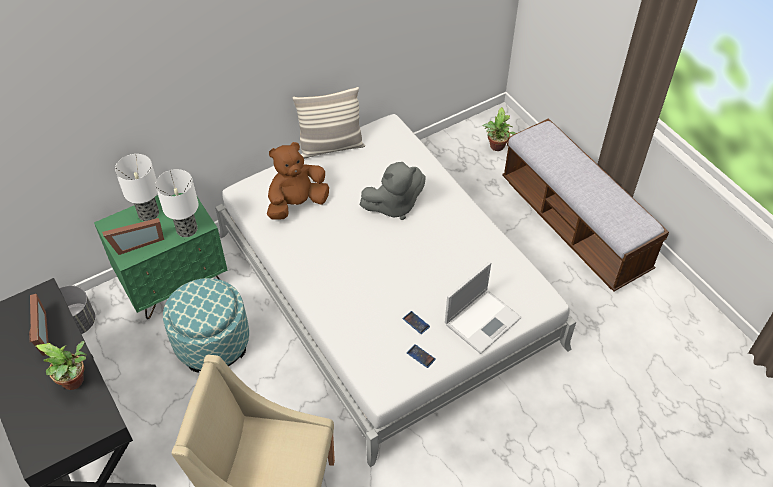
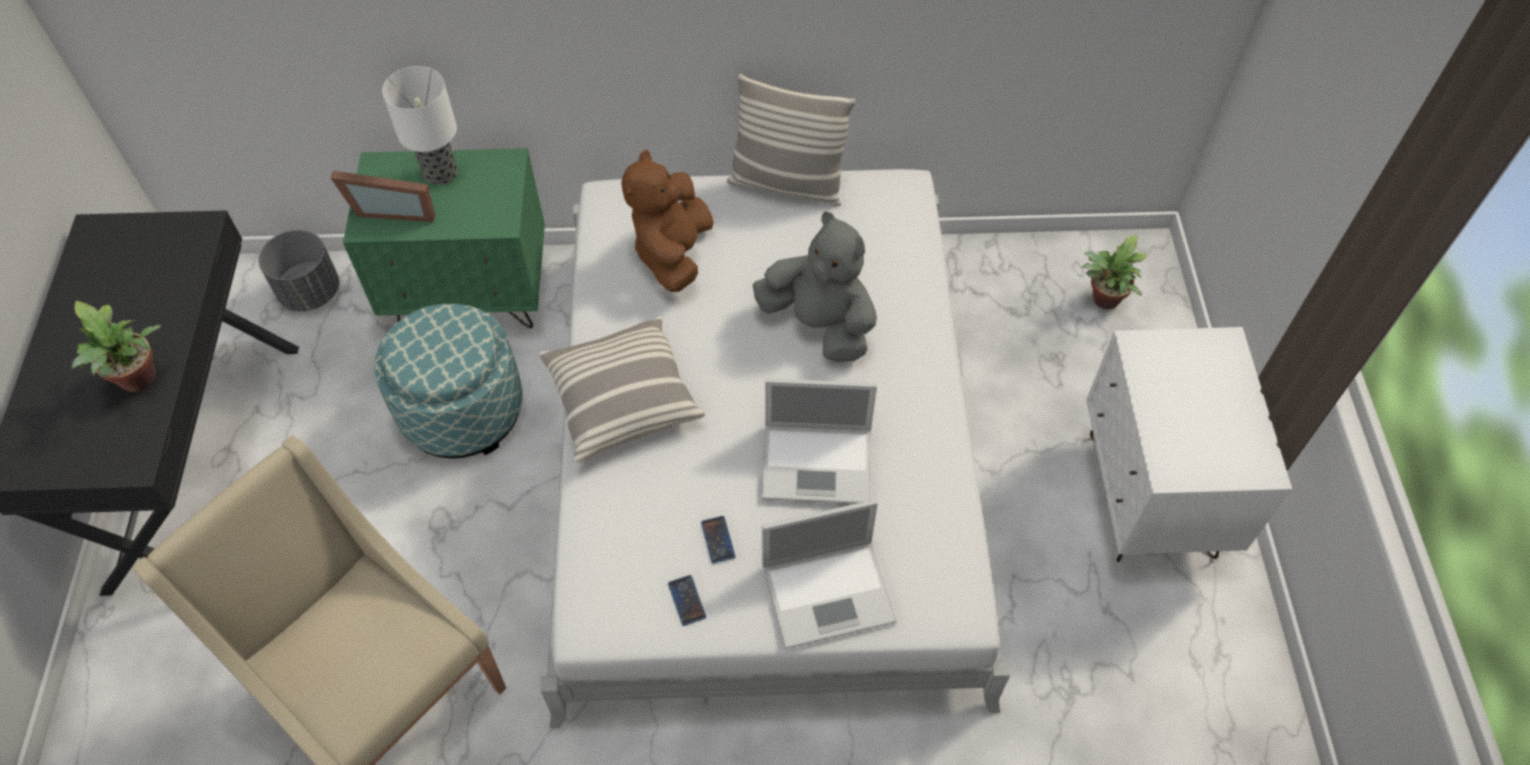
camera: 30 degrees right, 5 degrees up
picture frame [29,294,49,356] -> none
table lamp [155,169,198,237] -> none
brown plush toy [267,142,329,219] -> brown plush toy turned 75 degrees counterclockwise [621,149,714,292]
grey plush toy [360,162,426,220] -> grey plush toy turned 150 degrees counterclockwise [753,211,877,362]
bench [502,118,669,291] -> white nightstand [1086,327,1292,562]
none -> pillow [539,316,705,462]
none -> laptop [761,378,877,504]

